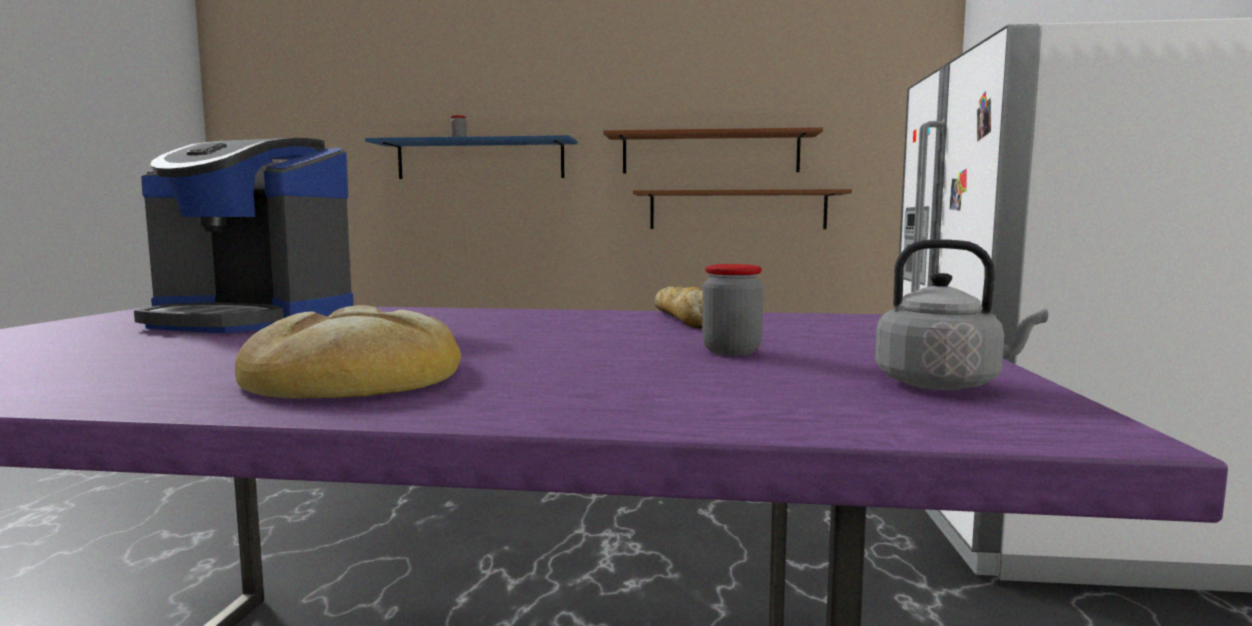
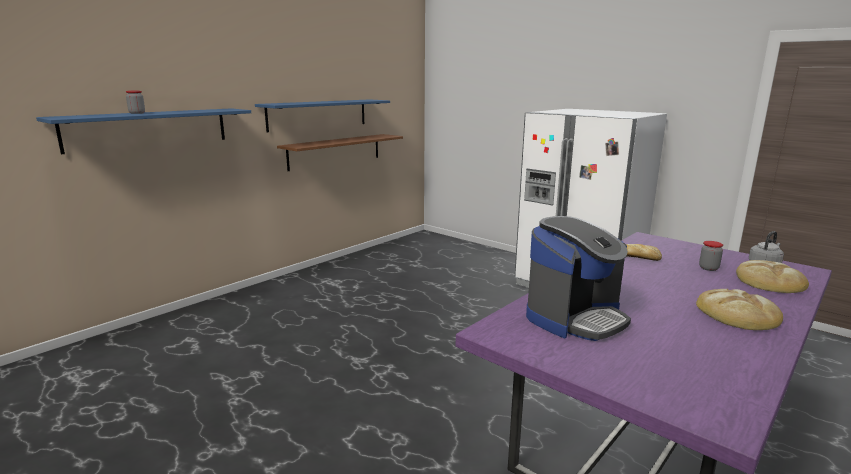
camera: 55 degrees left, 10 degrees up
brown shelf [603,127,823,173] -> blue shelf [255,99,390,132]
none -> bread [736,260,809,293]

